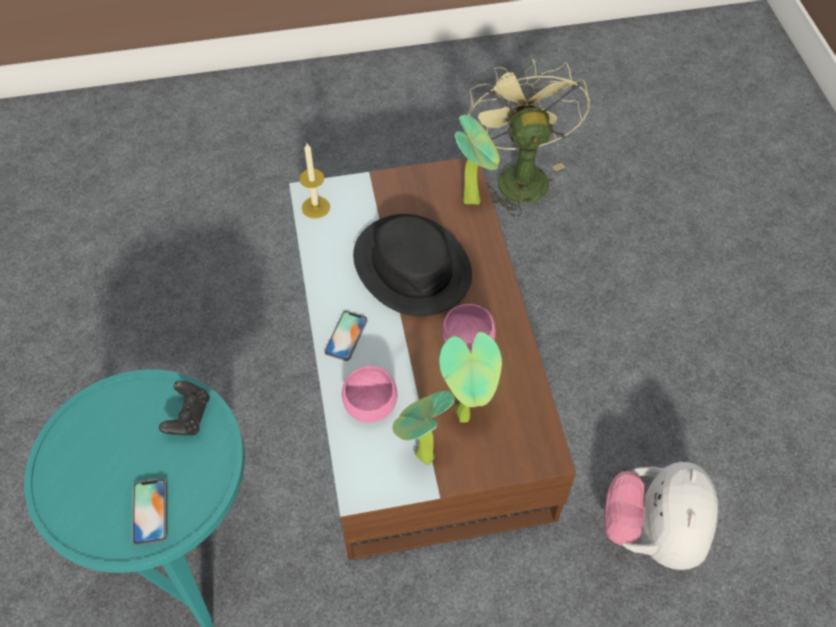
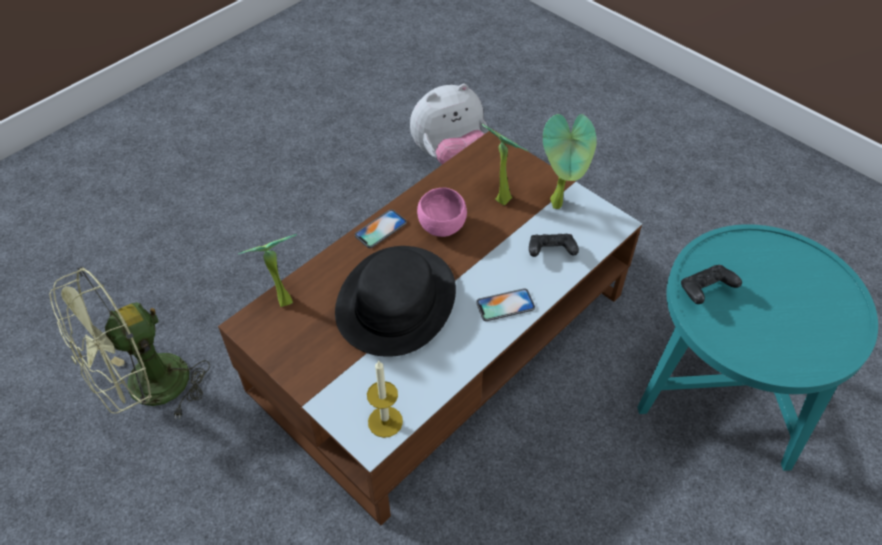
camera: 125 degrees left, 5 degrees down
phone [132,478,167,545] -> phone moved to [355,209,407,248]
pink bowl [342,366,397,423] -> black game controller [529,234,579,257]

